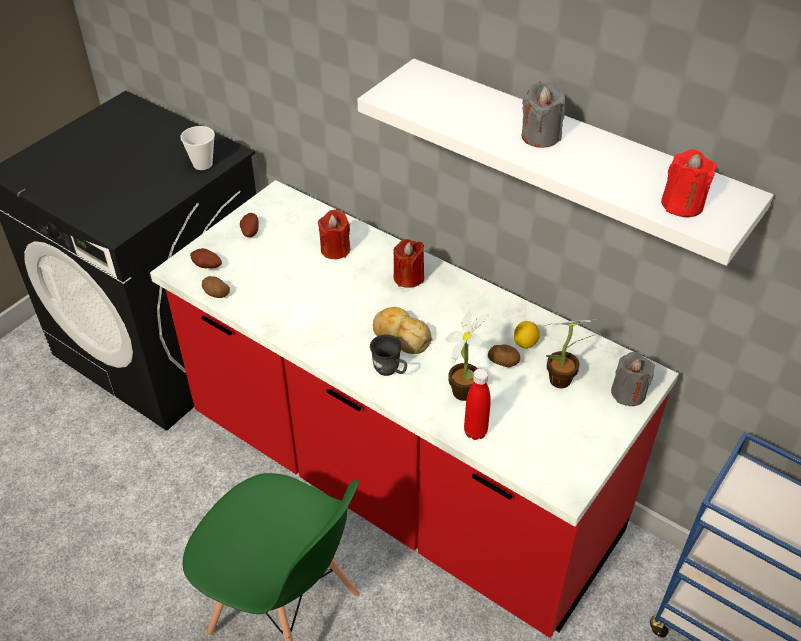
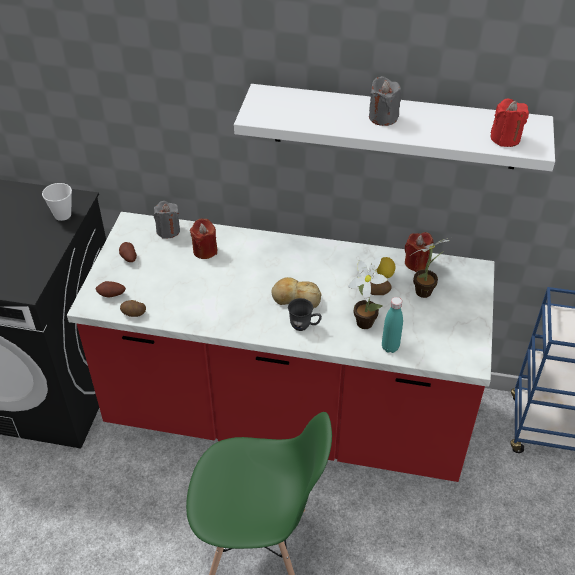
camera: 25 degrees left, 0 degrees up
red candle [394,239,424,288] -> red candle moved to [405,232,433,272]
red bottle [464,368,491,440] -> turquoise bottle [382,297,403,353]
grey candle [611,352,655,406] -> grey candle moved to [154,201,180,239]

